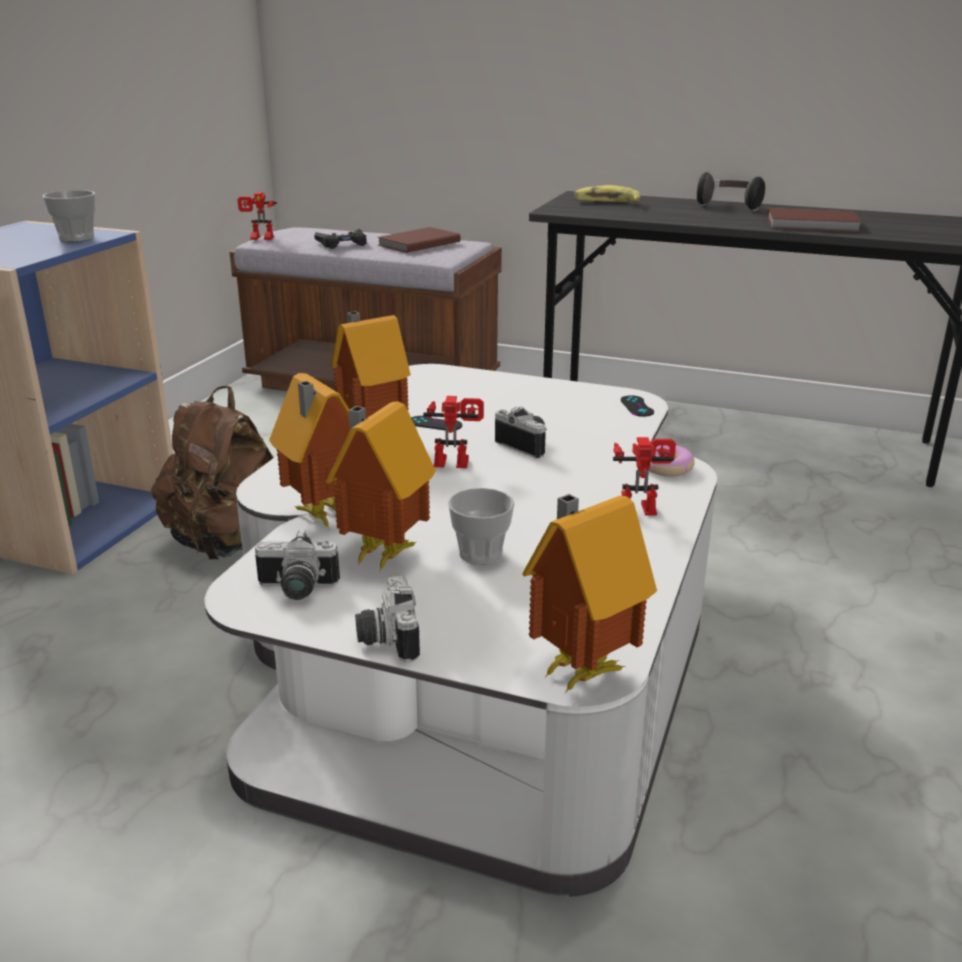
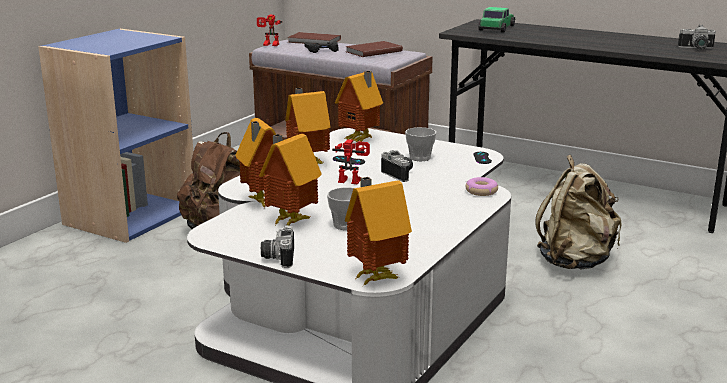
camera: 10 degrees right, 5 degrees down
cup [43,190,96,242] -> cup moved to [405,127,436,161]
camera [255,531,340,600] -> camera moved to [678,25,716,50]
banana [574,185,640,202] -> toy car [478,7,516,33]
toy robot [613,437,676,515] -> none
headphones [697,171,766,211] -> none
brown book [767,208,862,232] -> brown book moved to [288,32,341,44]
none -> toy house [335,71,383,142]
none -> beige backpack [535,155,622,270]

